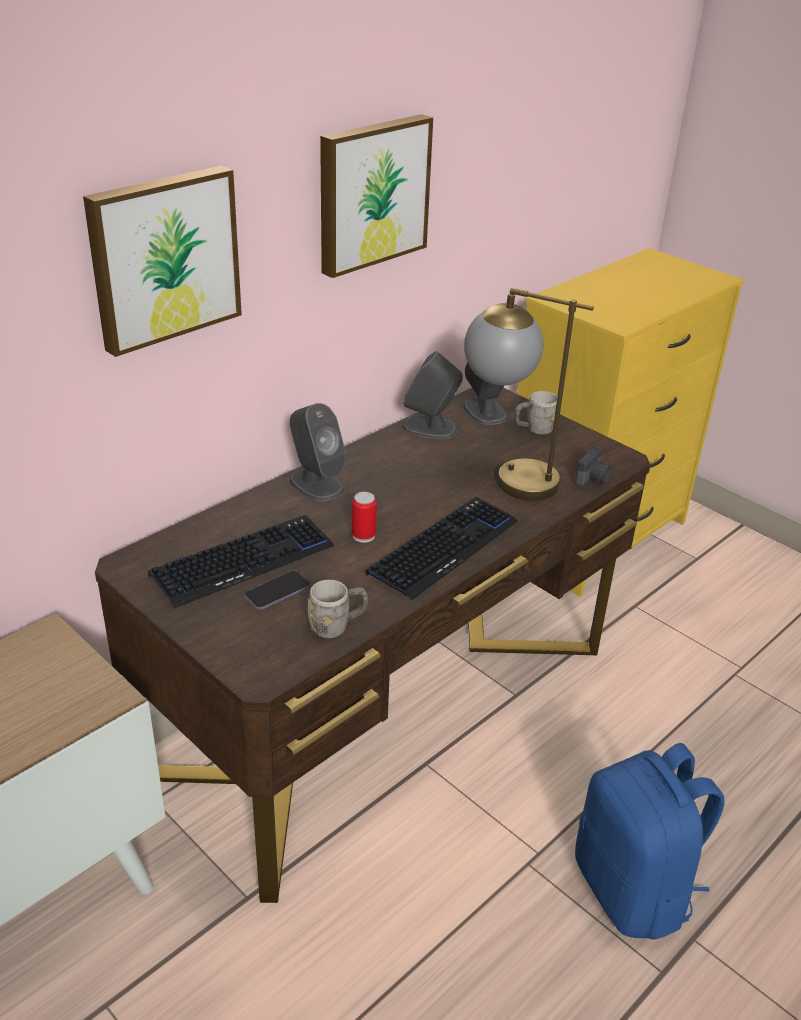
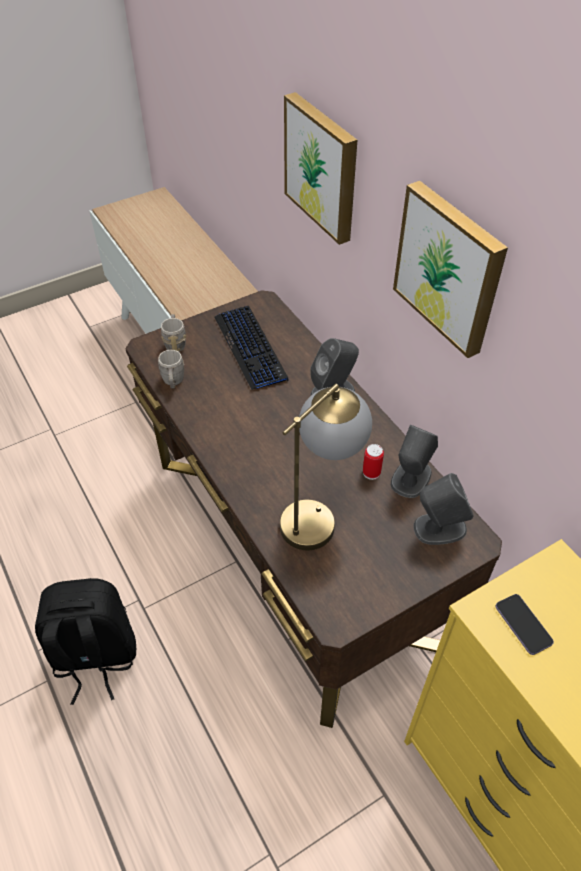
camera: 105 degrees right, 15 degrees up
phone [244,571,310,610] -> phone moved to [495,594,554,655]
can [352,492,377,543] -> can moved to [363,444,384,480]
keyboard [365,497,518,600] -> none
grey mug [514,391,557,435] -> grey mug moved to [161,314,186,352]
camera [575,445,611,487] -> none
blue backpack [575,743,724,940] -> black backpack [35,578,136,705]

